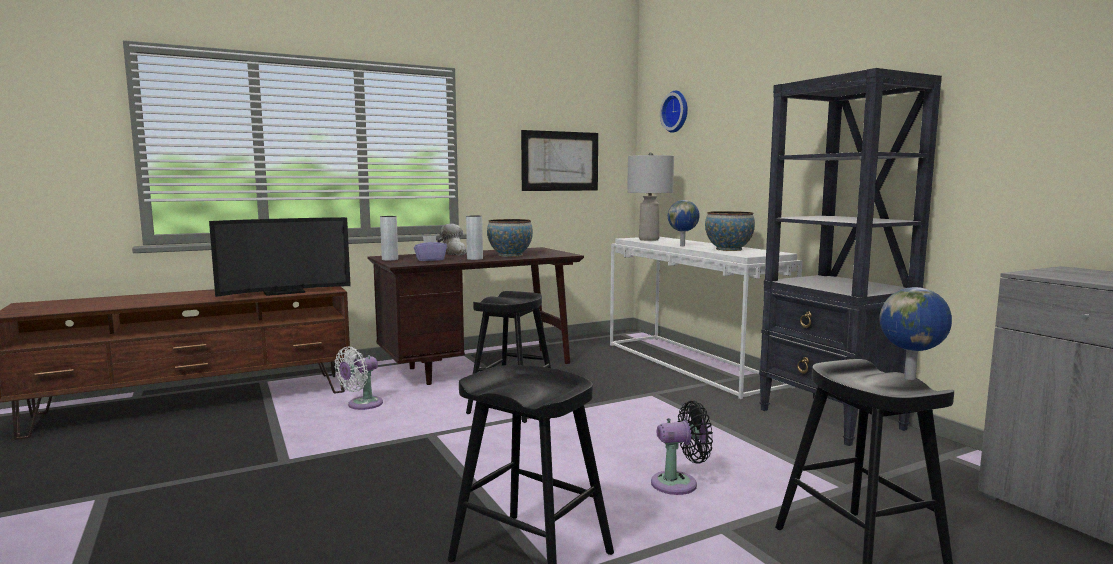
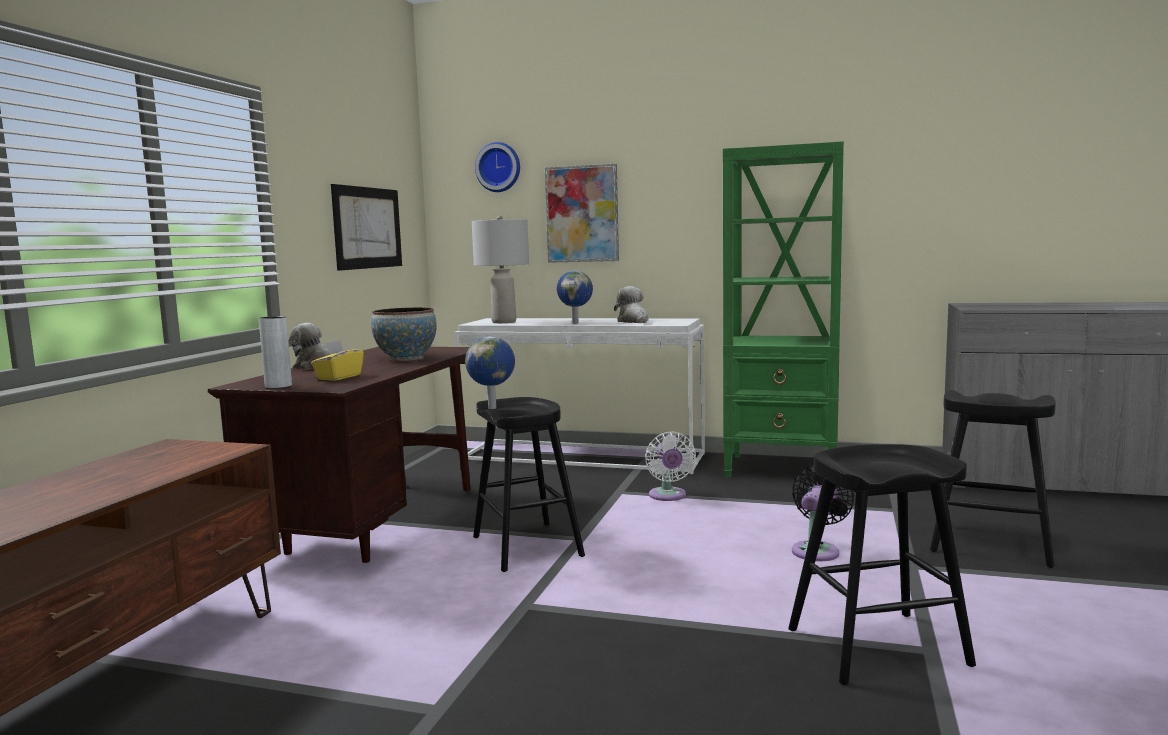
camera: 45 degrees left, 0 degrees up
television [209,217,351,297] -> none
white fan [335,346,383,410] -> white fan moved to [645,431,696,501]
purple tissue box [414,236,447,261] -> yellow tissue box [311,340,364,381]
grey vase [466,216,483,260] -> none
bowl [705,211,755,251] -> plush toy [614,286,648,323]
black bookcase [759,68,942,446] -> green bookcase [723,141,844,478]
globe [879,287,952,380] -> globe moved to [465,336,515,409]
none -> picture [545,164,619,263]

